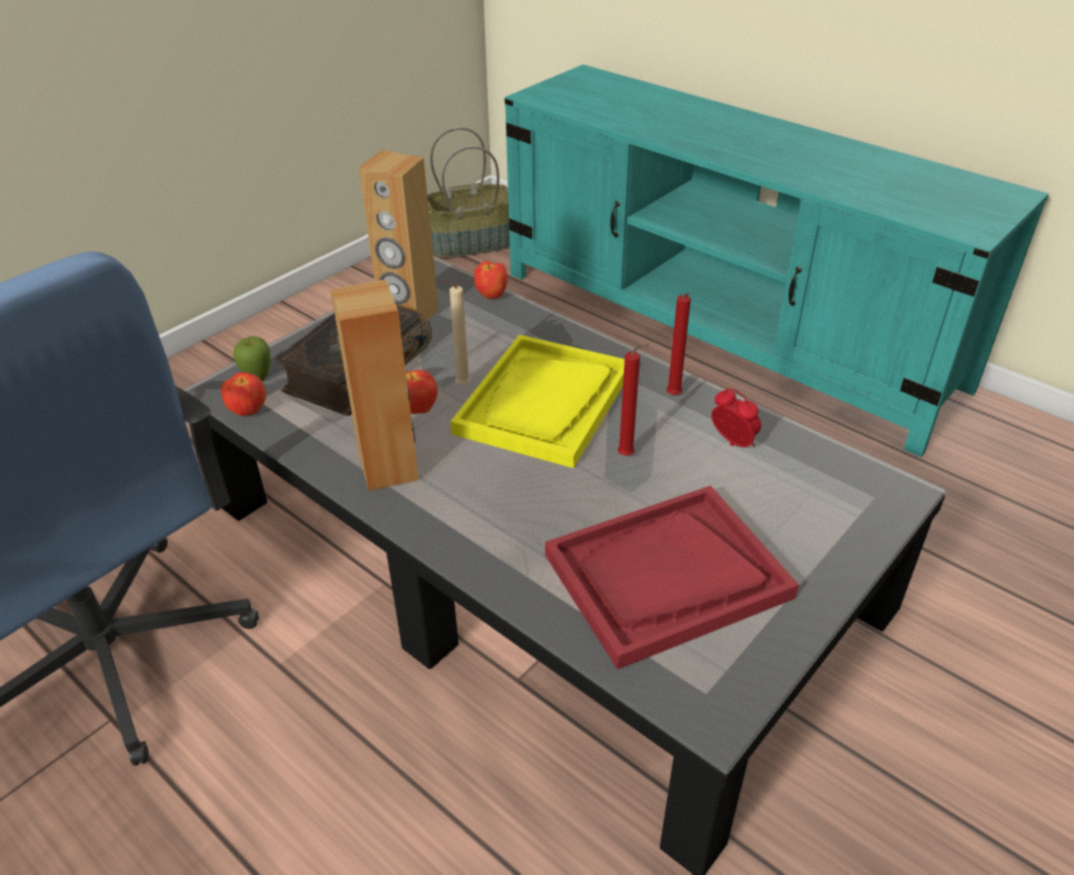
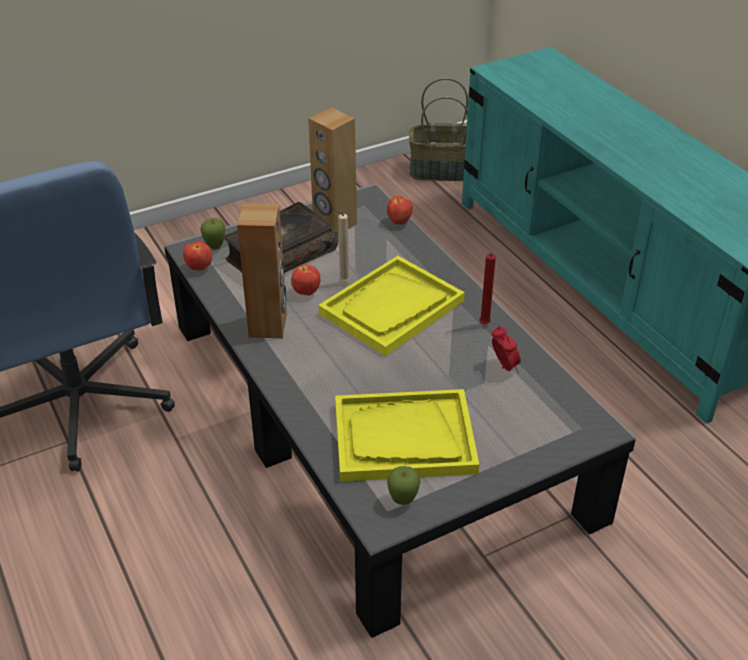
camera: 20 degrees right, 0 degrees up
red tray [545,485,799,670] -> yellow tray [335,389,479,482]
red candle [618,344,649,456] -> none
none -> apple [387,466,420,505]

